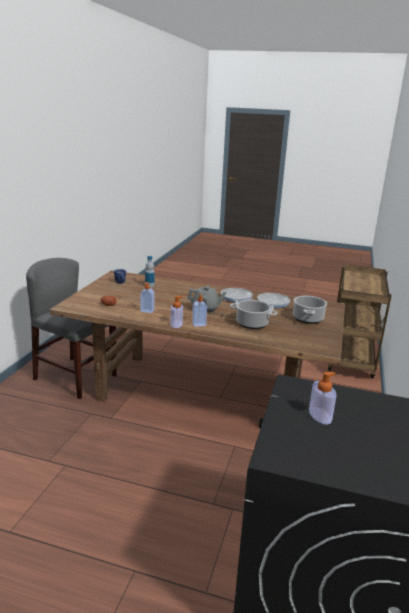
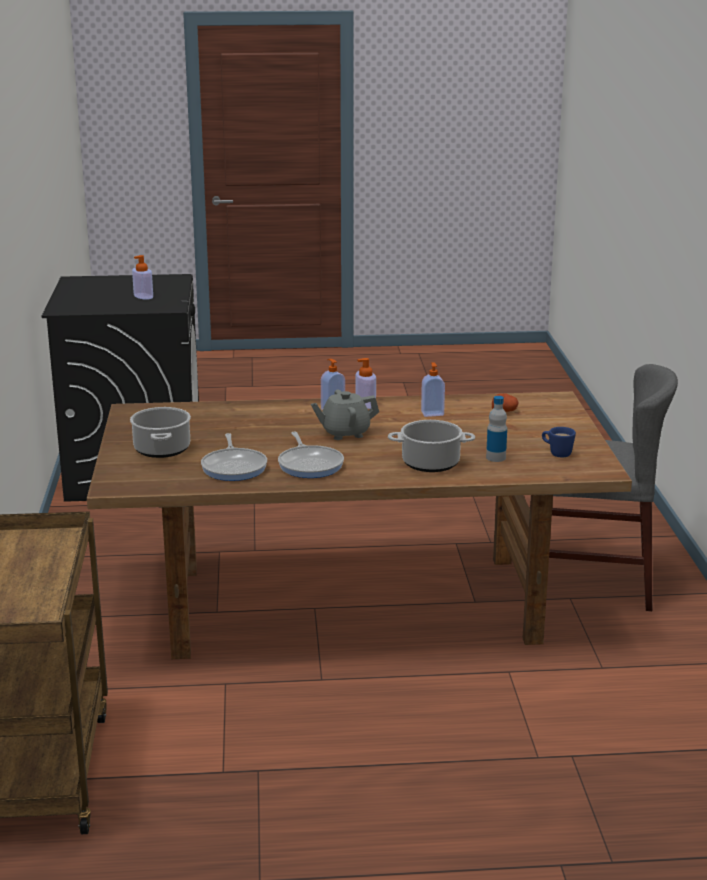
camera: 160 degrees right, 0 degrees up
cooking pot [230,300,277,329] -> cooking pot moved to [388,420,475,472]

